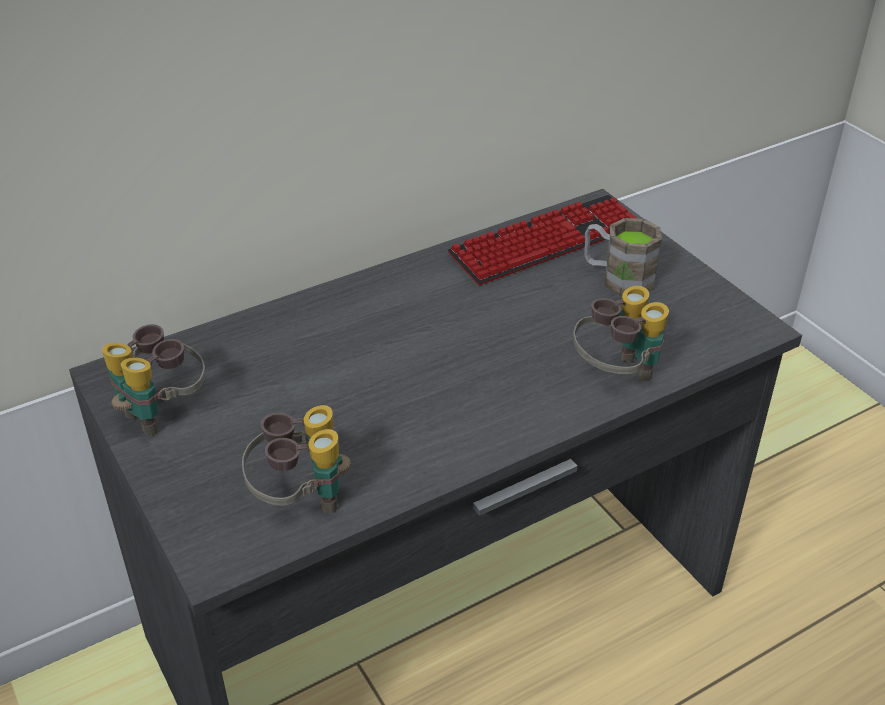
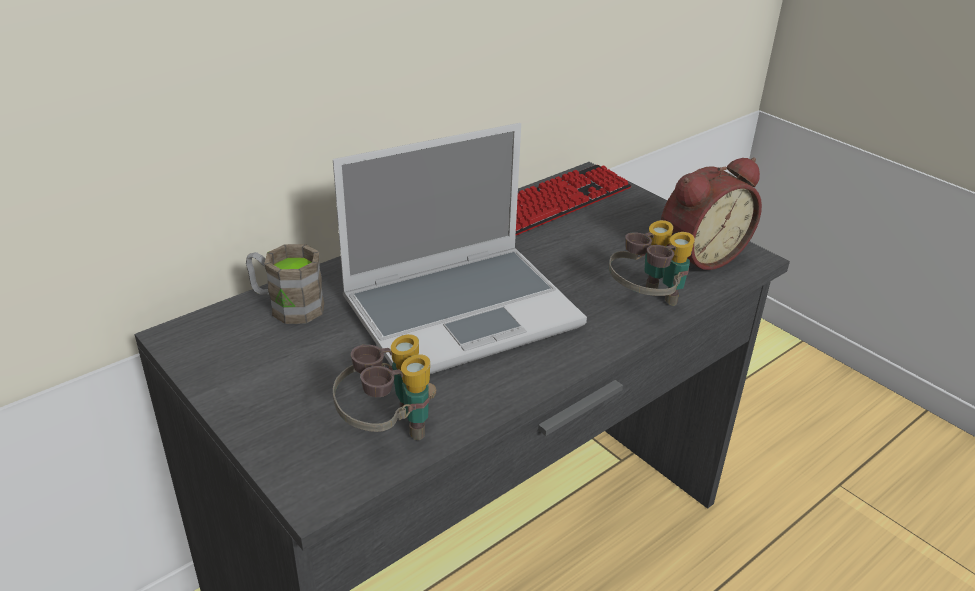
camera: 10 degrees left, 5 degrees down
binoculars [102,324,206,436] -> none
brown mug [584,218,662,296] -> brown mug moved to [246,244,324,324]
none -> laptop [333,123,587,374]
none -> alarm clock [661,157,762,270]

